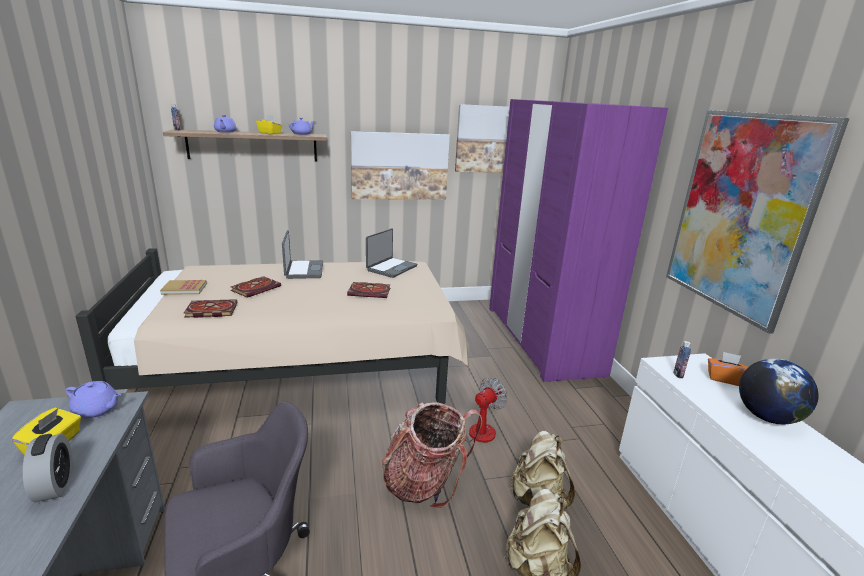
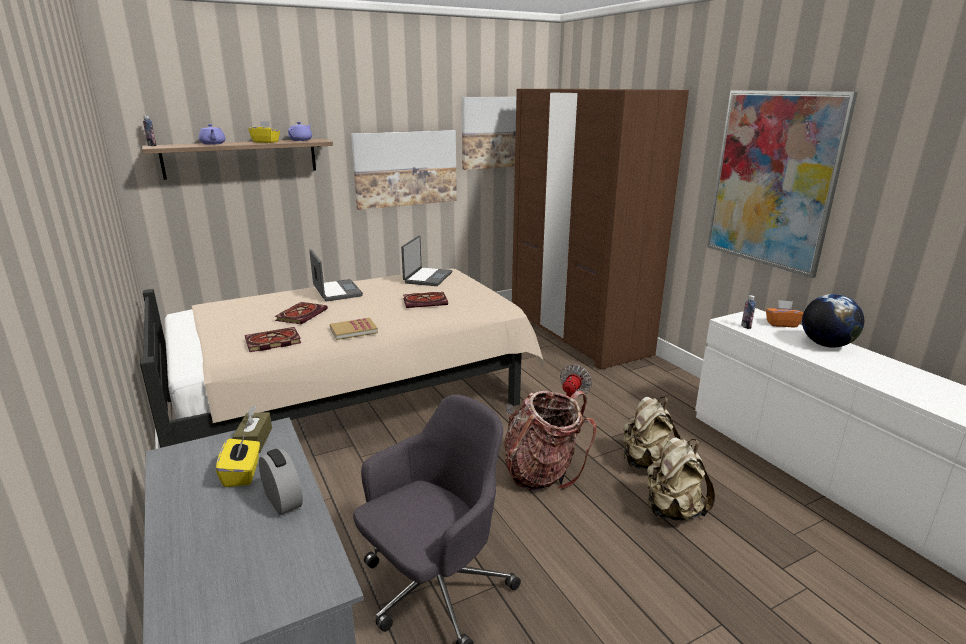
camera: 15 degrees left, 0 degrees up
purple teapot [66,381,121,419] -> brown tissue box [232,406,272,453]
book [160,280,207,295] -> book moved to [330,318,378,340]
purple wardrobe [489,99,668,382] -> brown wardrobe [512,89,689,369]

